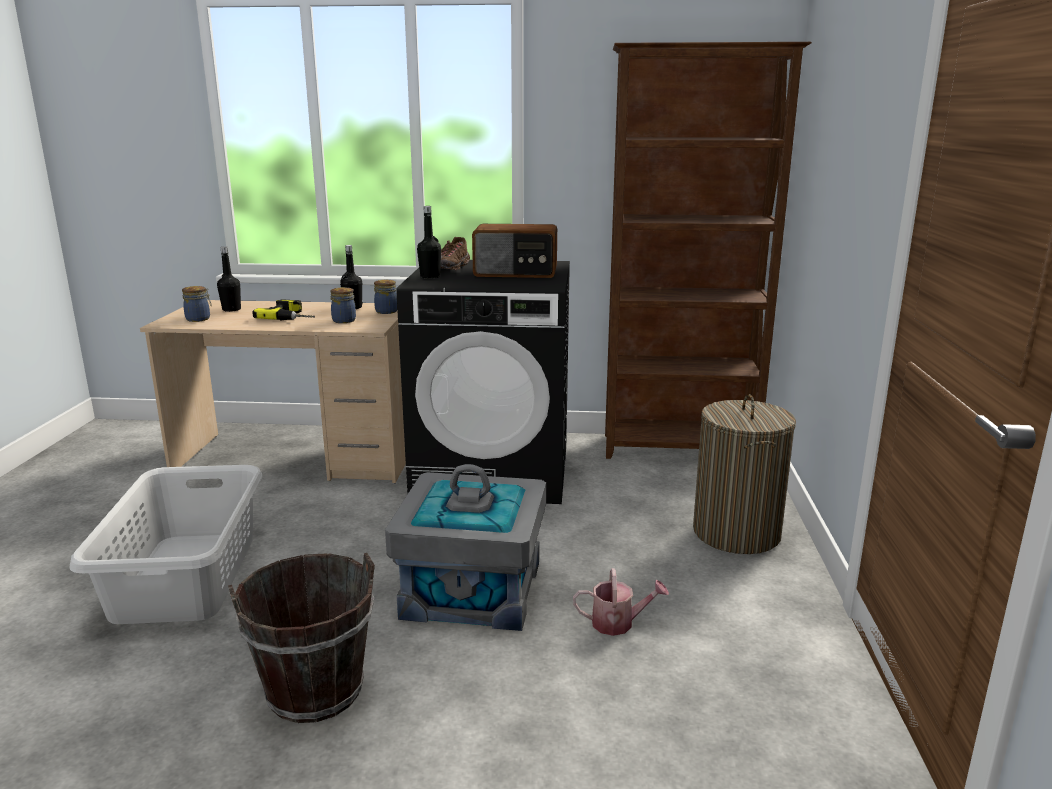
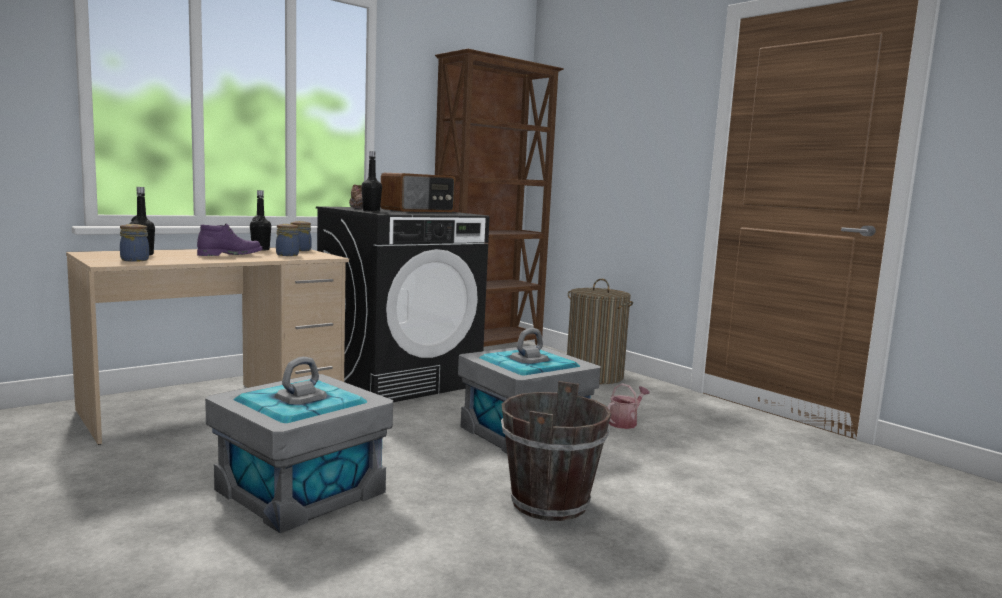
camera: 45 degrees left, 10 degrees down
grey laundry basket [69,465,262,624] -> grey storage box [205,357,393,533]
power drill [252,299,315,321] -> purple boot [197,223,263,256]

